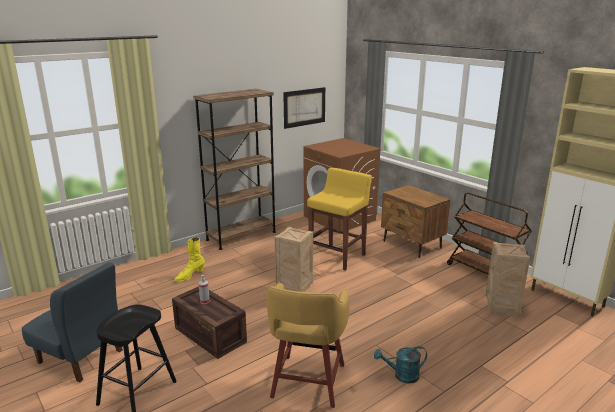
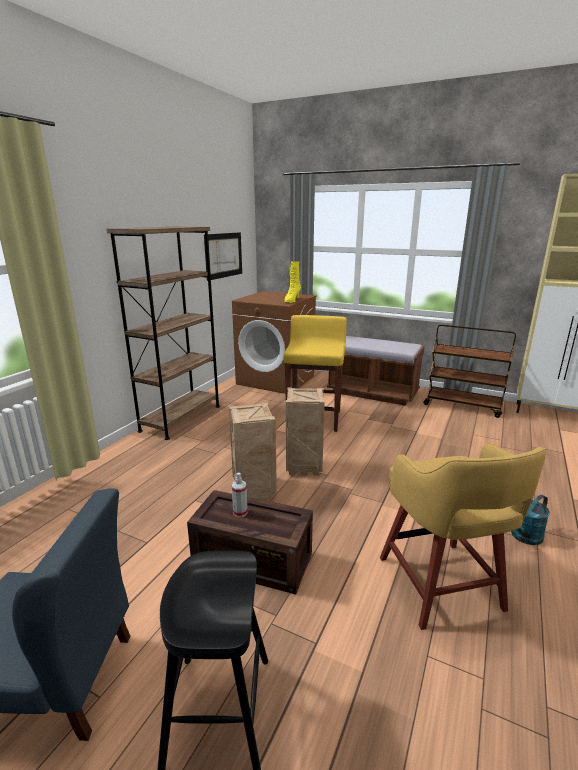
camera: 25 degrees left, 0 degrees up
yellow boot [174,237,205,282] -> yellow boot moved to [284,261,301,303]
brown nightstand [381,185,451,258] -> brown bench [327,336,425,406]
crate [485,242,530,316] -> crate moved to [229,403,277,499]

